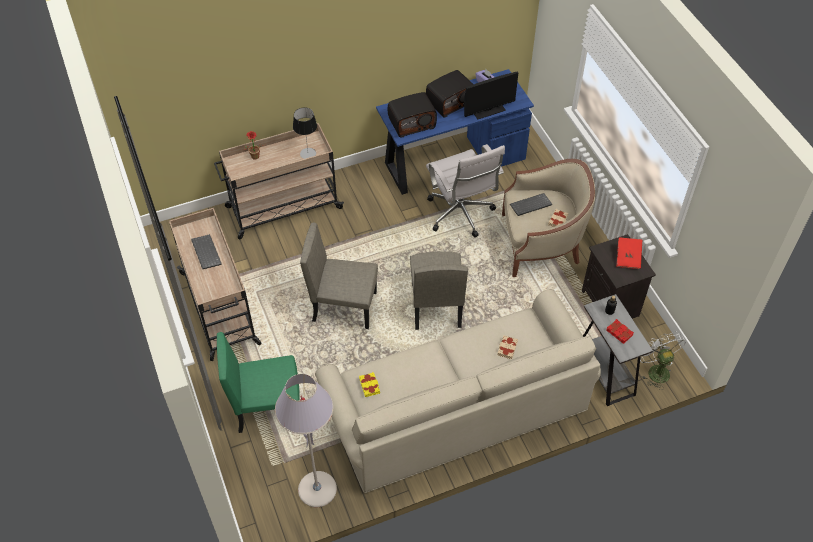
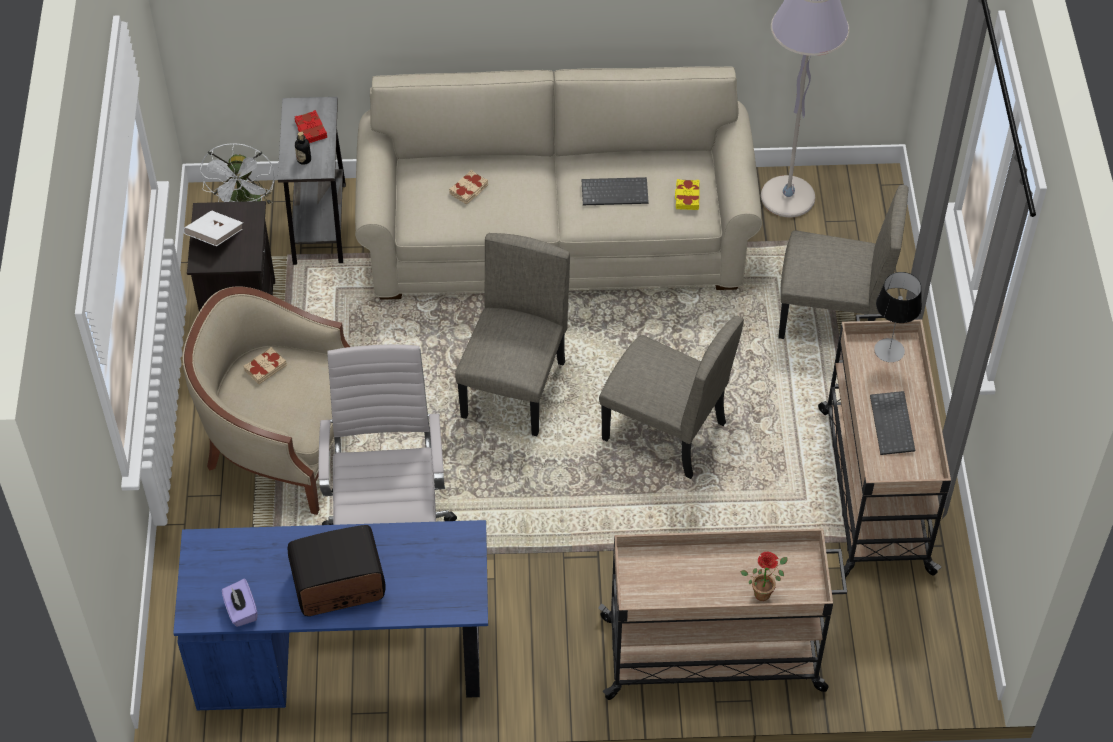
camera: 160 degrees left, 0 degrees up
green chair [217,332,300,433] -> beige chair [778,185,909,339]
table lamp [293,107,317,159] -> table lamp moved to [874,272,922,362]
radio [388,92,437,138] -> none
monitor [464,72,518,120] -> none
keyboard [510,193,552,216] -> keyboard moved to [582,177,649,205]
red book [617,237,642,269] -> white book [183,210,243,246]

